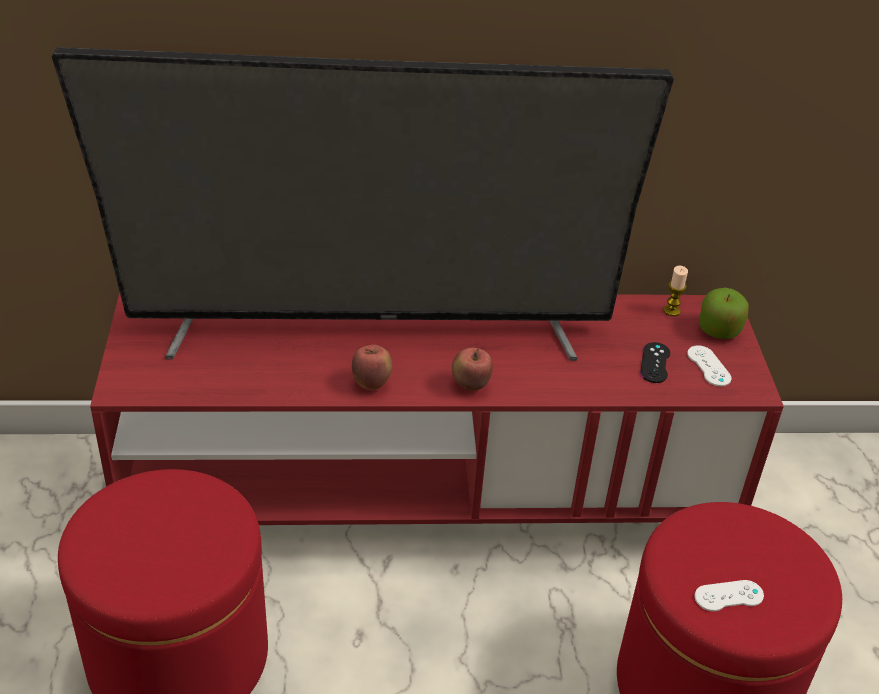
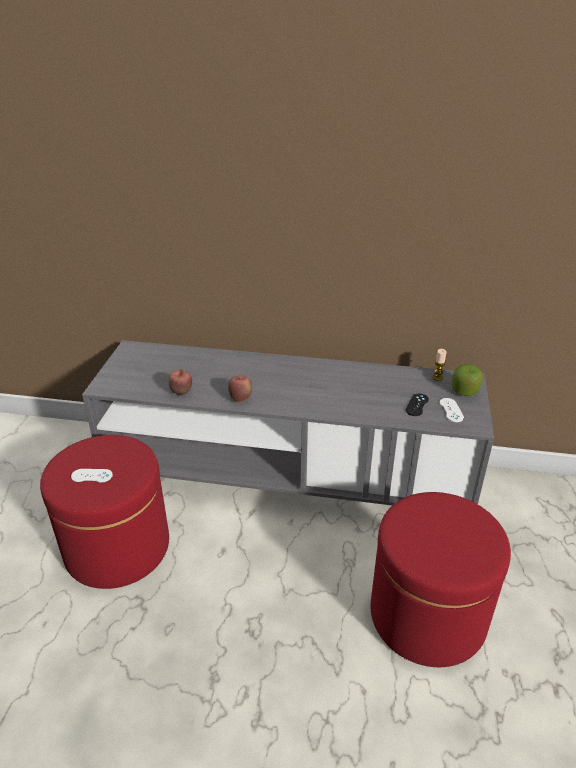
camera: 15 degrees right, 5 degrees down
television [52,47,674,361] -> none
red tv stand [90,292,784,525] -> grey tv stand [82,340,494,505]
apple [452,347,493,390] -> apple moved to [168,370,192,395]
white game controller [695,580,764,611] -> white game controller moved to [71,469,113,482]

